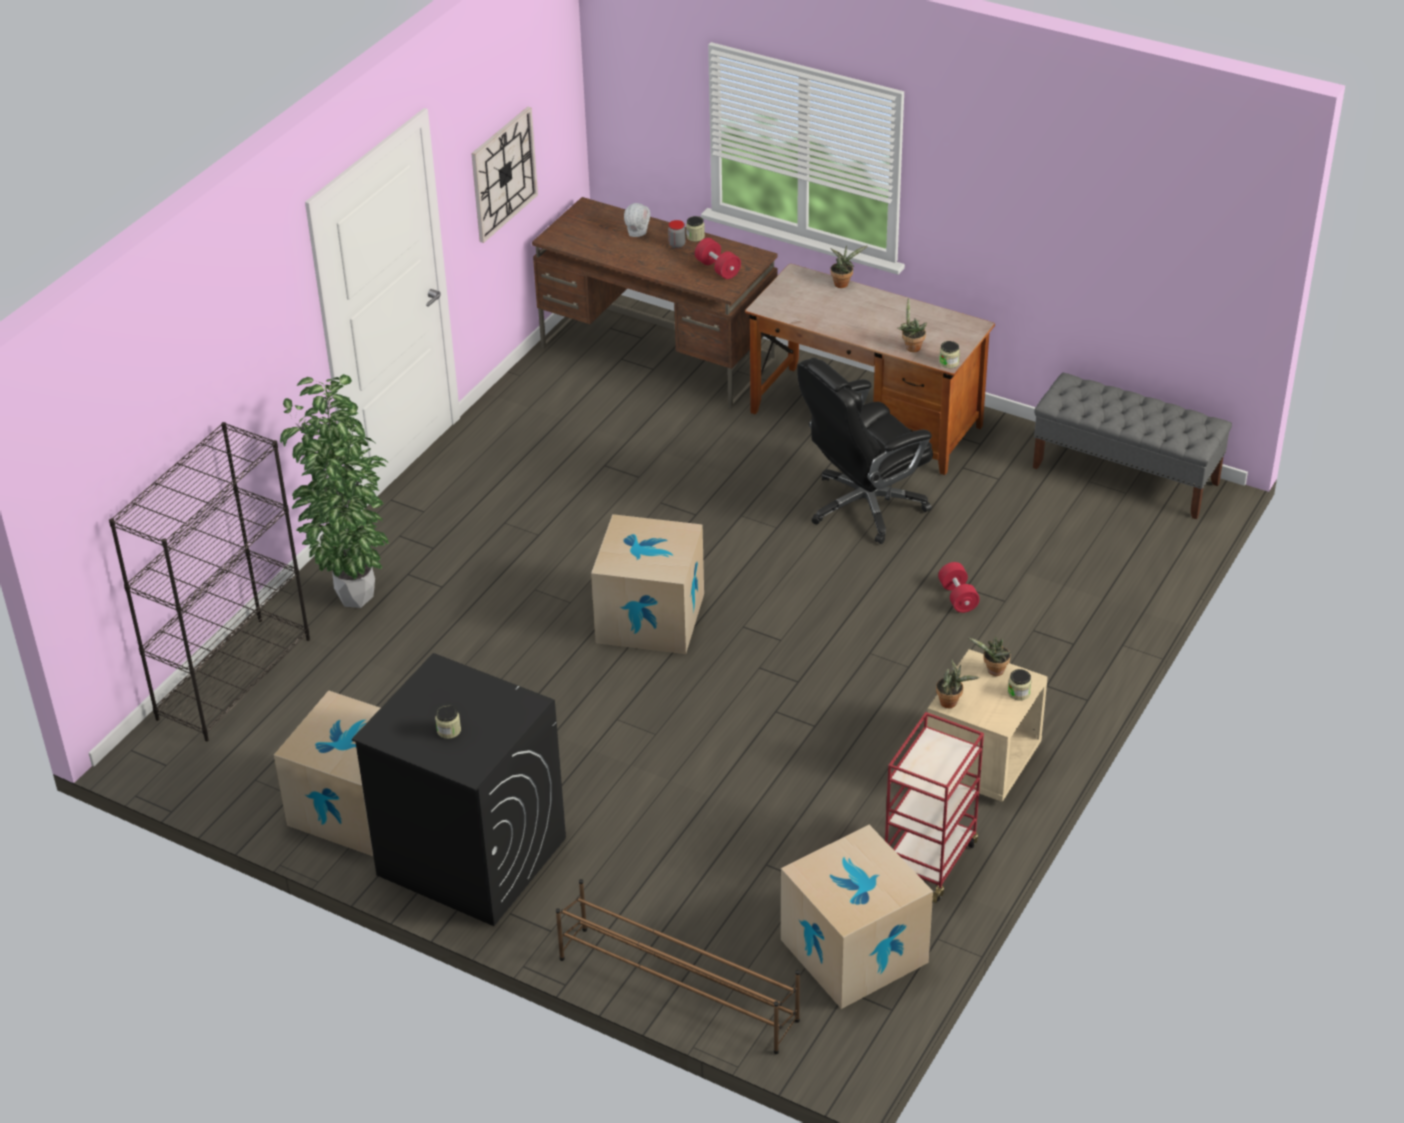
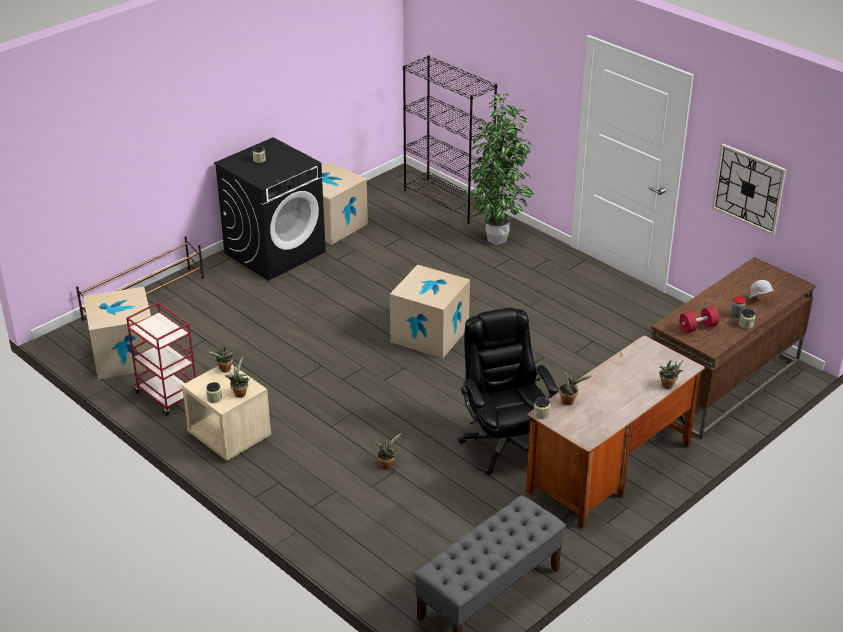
camera: 105 degrees right, 5 degrees down
red dumbbell [938,562,980,613] -> potted plant [374,433,402,470]

